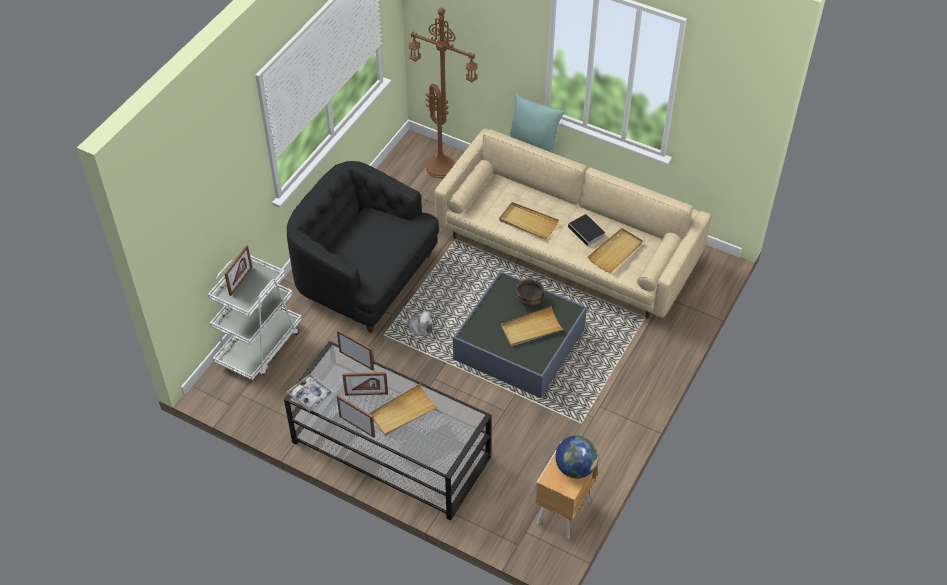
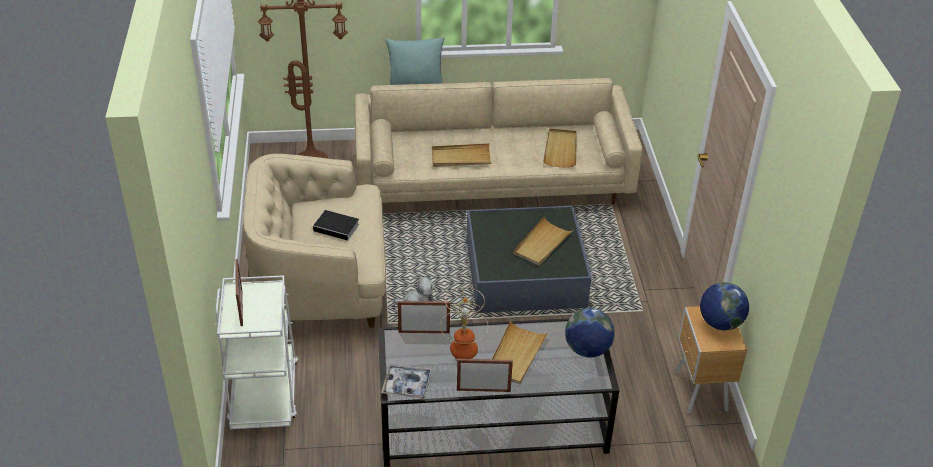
camera: 35 degrees left, 10 degrees down
black armchair [287,161,439,333] -> beige armchair [243,154,386,328]
picture frame [342,372,388,396] -> table lamp [440,287,488,361]
bowl [516,279,544,306] -> none
book [568,214,605,250] -> book moved to [313,210,359,241]
none -> globe [565,308,615,357]

